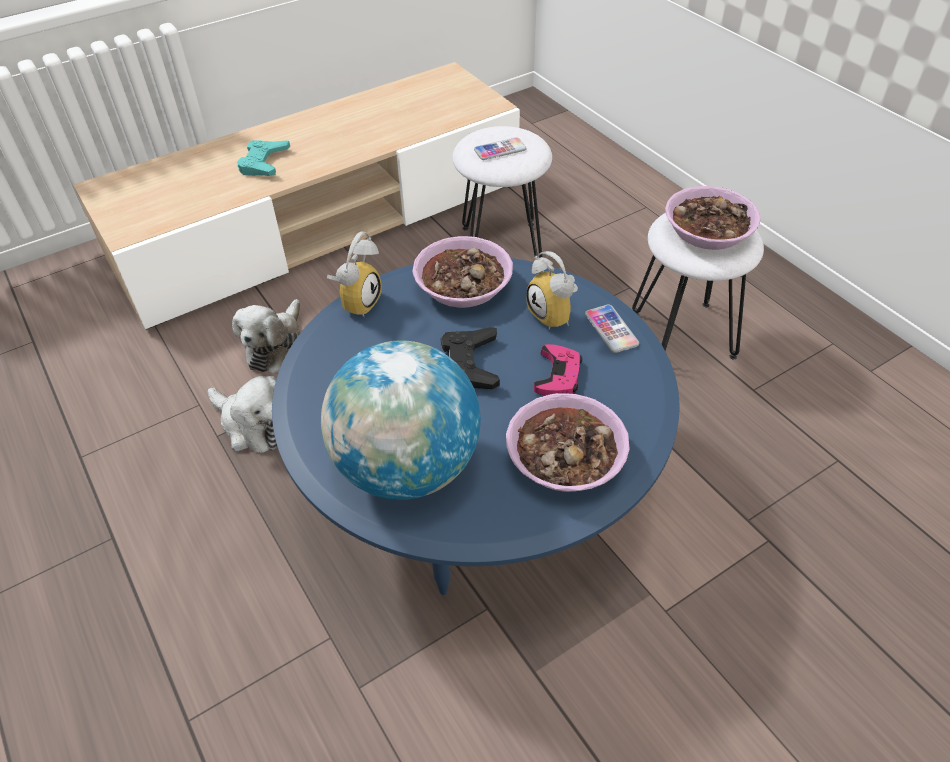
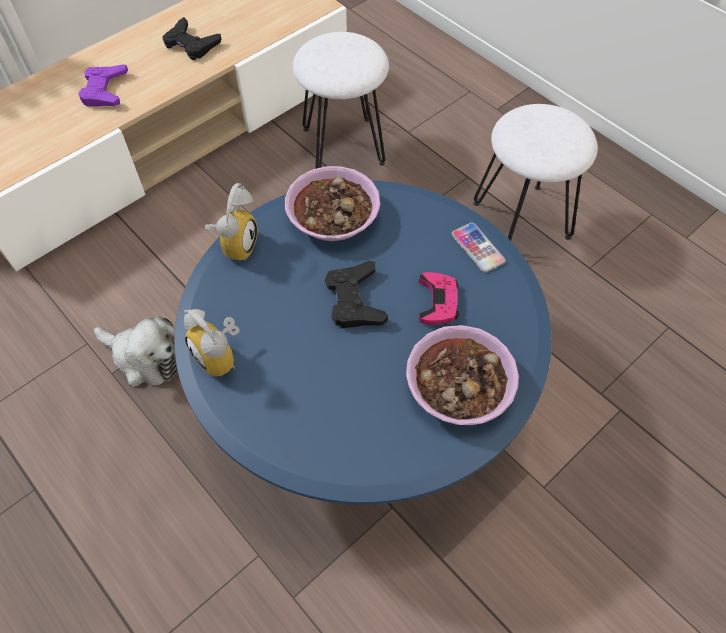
camera: 10 degrees left, 10 degrees up
plush toy [232,299,300,374] -> none
turquoise game controller [237,140,290,176] -> purple game controller [78,64,128,107]
globe [321,341,481,500] -> none
phone [474,137,526,160] -> none
alarm clock [526,251,578,330] -> alarm clock moved to [184,309,239,376]
bowl [665,186,761,250] -> none
none -> black game controller [163,17,221,60]

